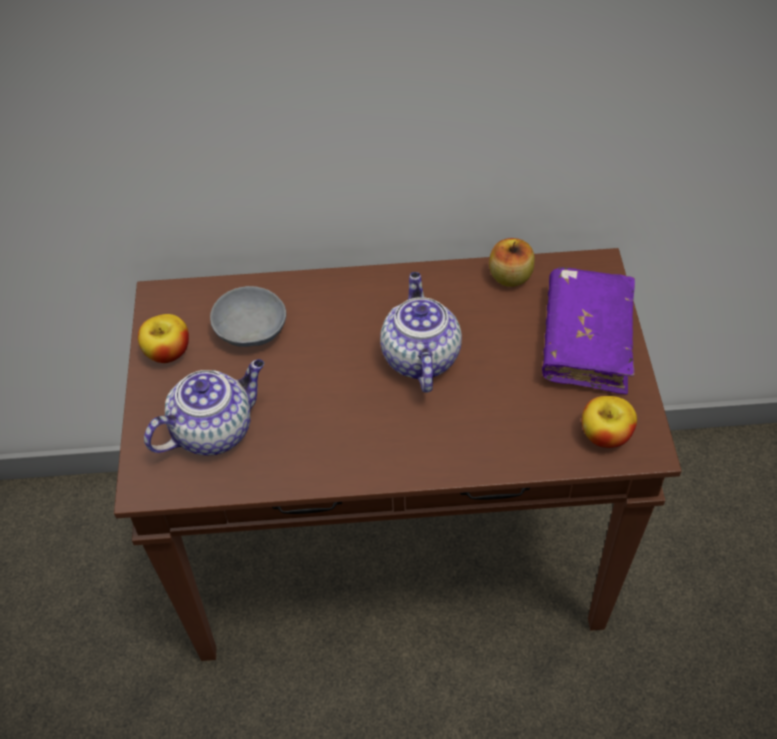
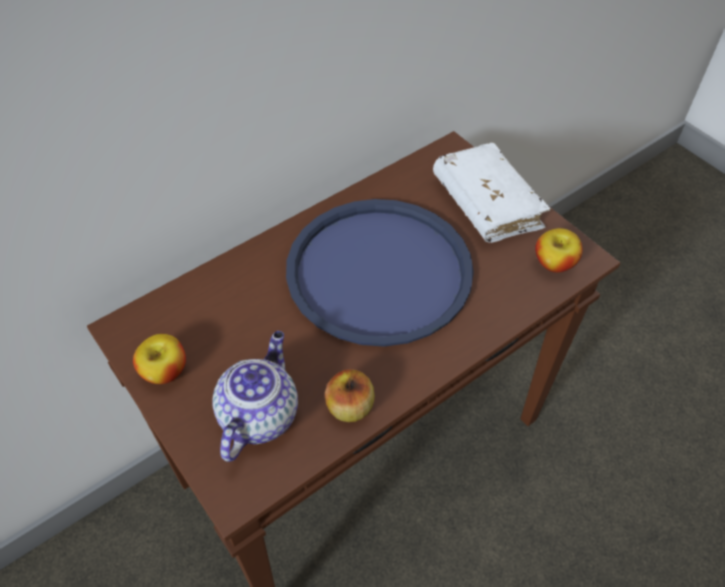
camera: 35 degrees left, 0 degrees up
grey bowl [210,286,286,347] -> none
teapot [380,272,462,393] -> blue tray [286,199,474,347]
apple [489,238,535,287] -> apple moved to [325,369,375,422]
purple book [542,267,635,394] -> white book [433,143,551,243]

